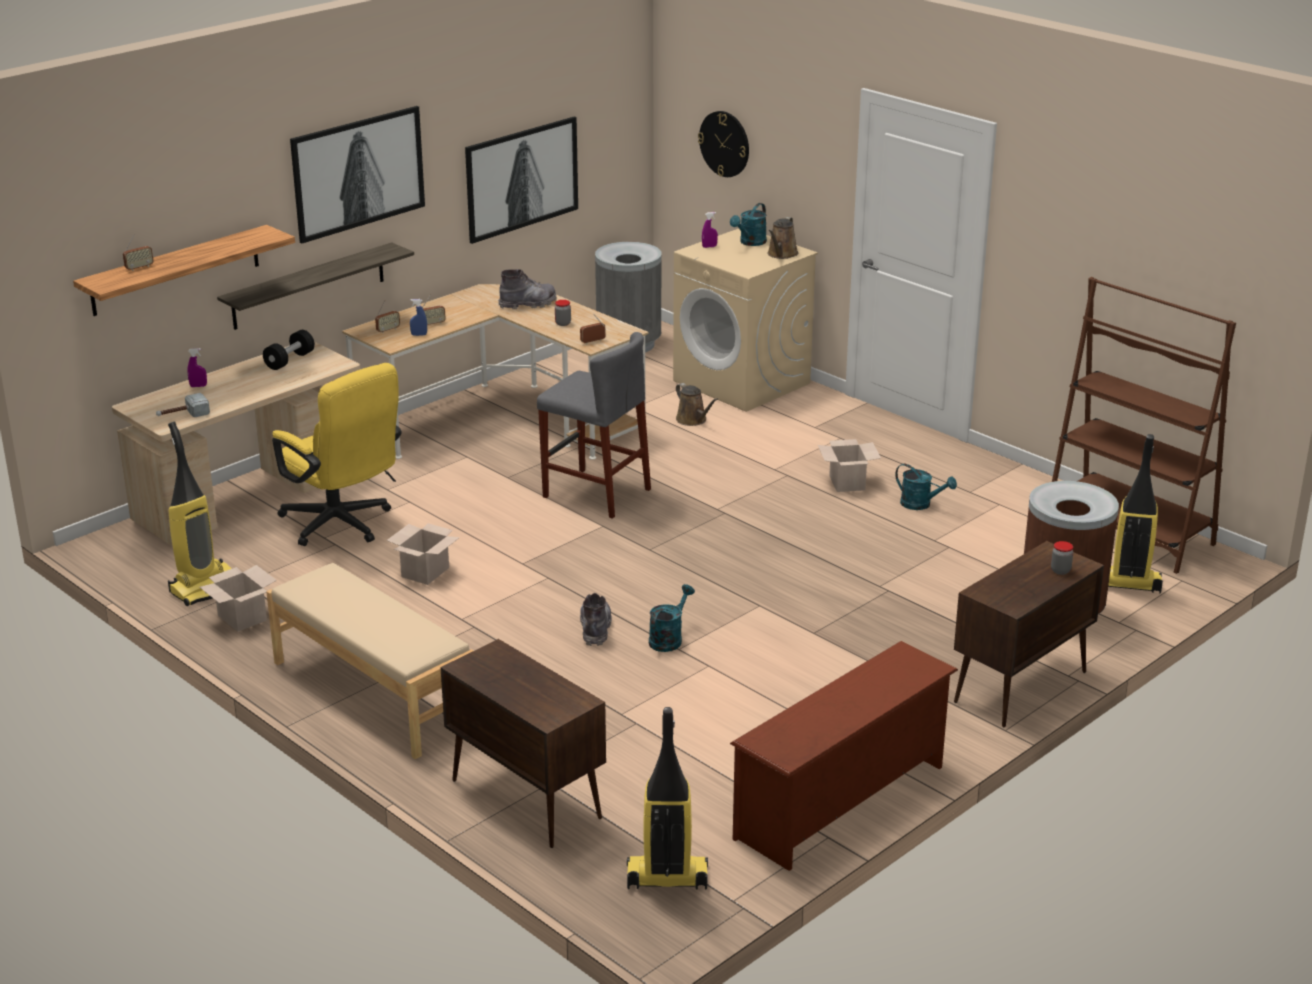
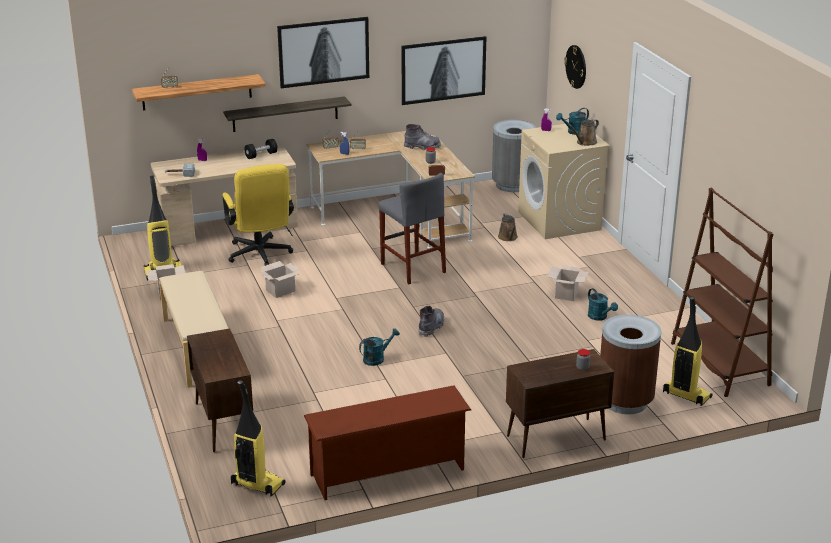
camera: 25 degrees right, 0 degrees up
grey boot [580,593,612,646] -> grey boot moved to [419,306,445,337]

